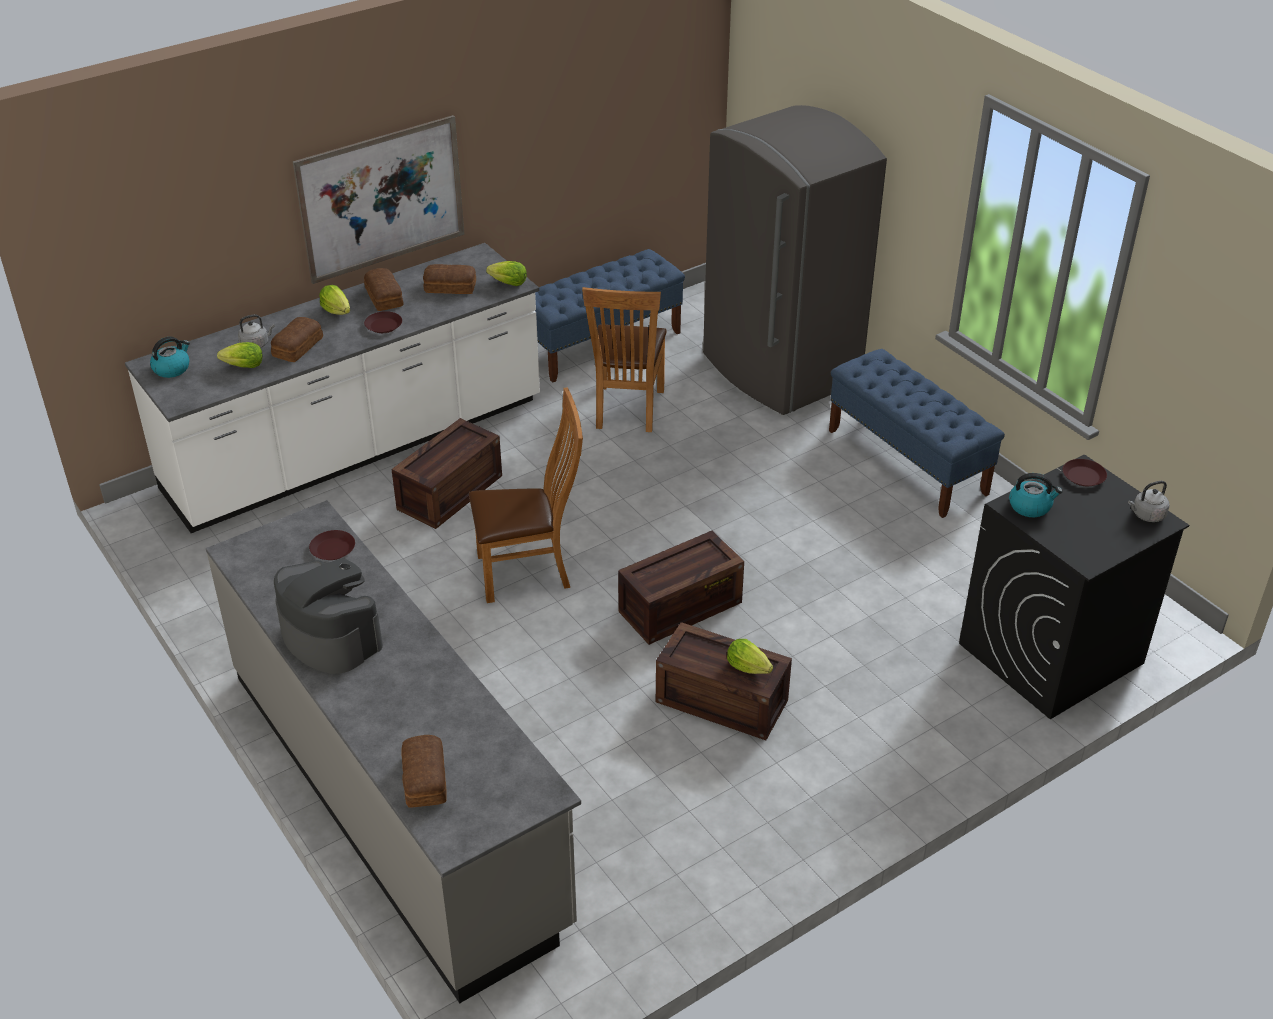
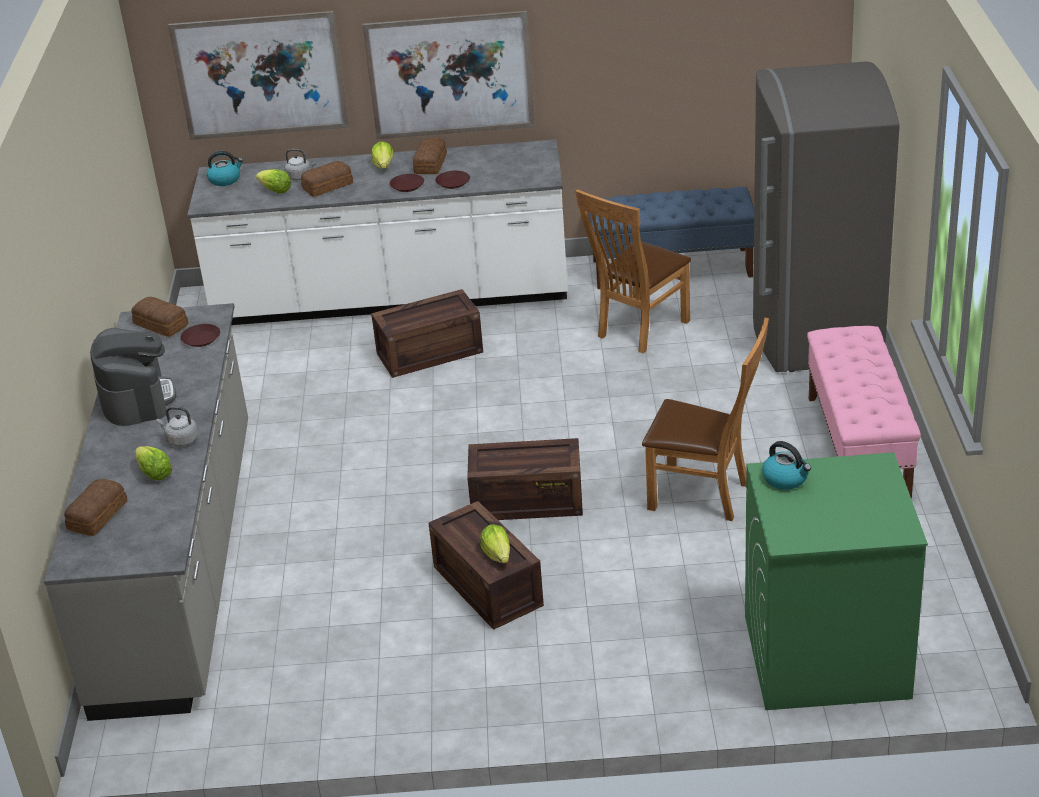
camera: 35 degrees right, 5 degrees down
bread [423,264,476,294] -> bread moved to [131,297,189,337]
brown chair [469,388,583,603] -> brown chair moved to [642,318,769,521]
lettuce [486,261,527,286] -> lettuce moved to [135,446,172,480]
blue bench [829,349,1005,518] -> pink bench [807,326,921,499]
black washing machine [959,455,1189,719] -> green washing machine [745,452,928,710]
brown plate [1063,459,1107,486] -> brown plate moved to [435,171,470,189]
grey kettle [1128,481,1170,522] -> grey kettle moved to [157,407,198,447]
none -> picture [168,11,349,140]

